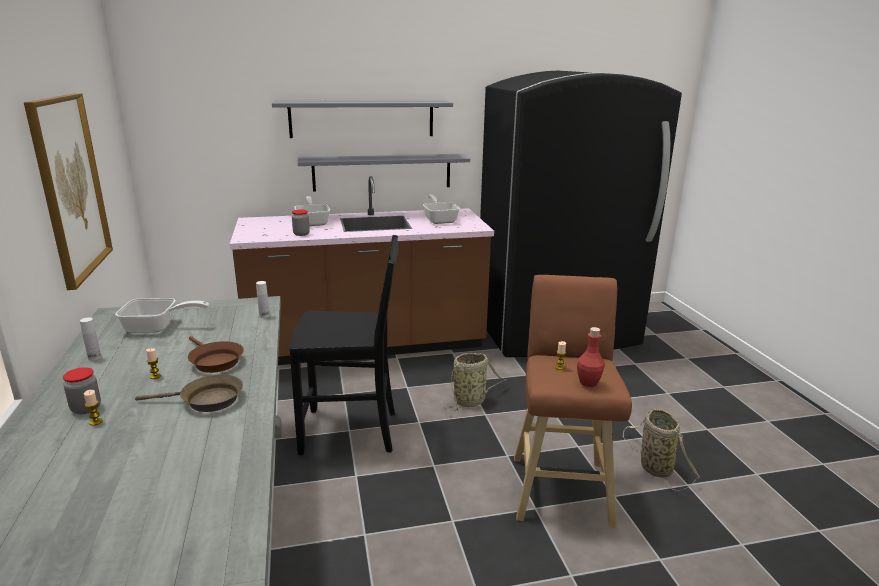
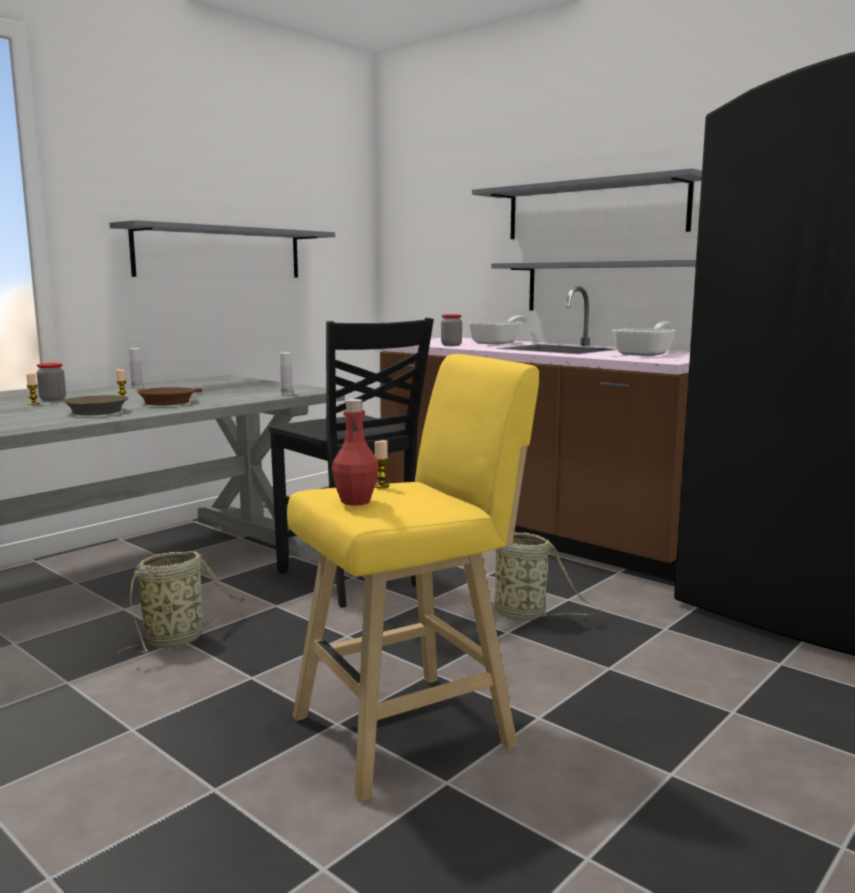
camera: 55 degrees right, 10 degrees down
picture [24,93,113,290] -> grey shelf [109,220,335,278]
frying pan [115,298,209,333] -> none
brown stool [514,275,632,528] -> yellow stool [287,354,539,802]
basket [623,409,700,491] -> basket moved to [117,551,246,655]

